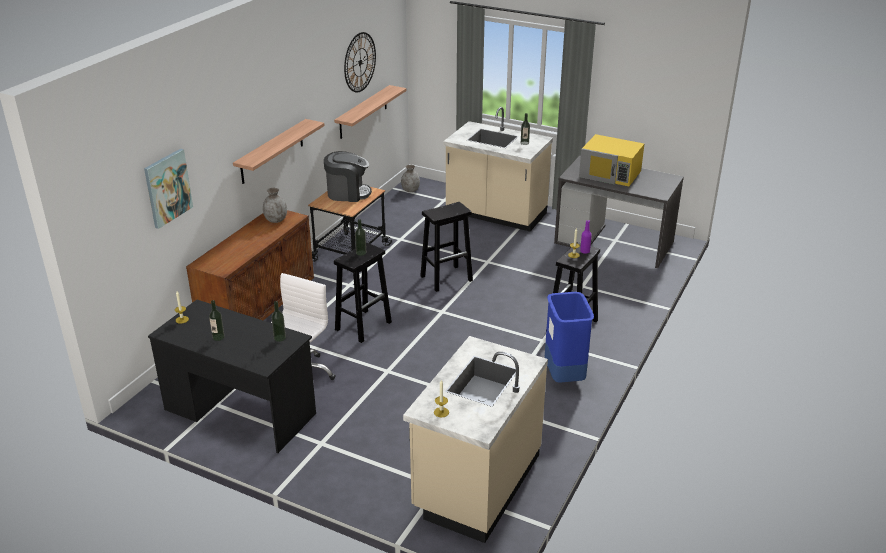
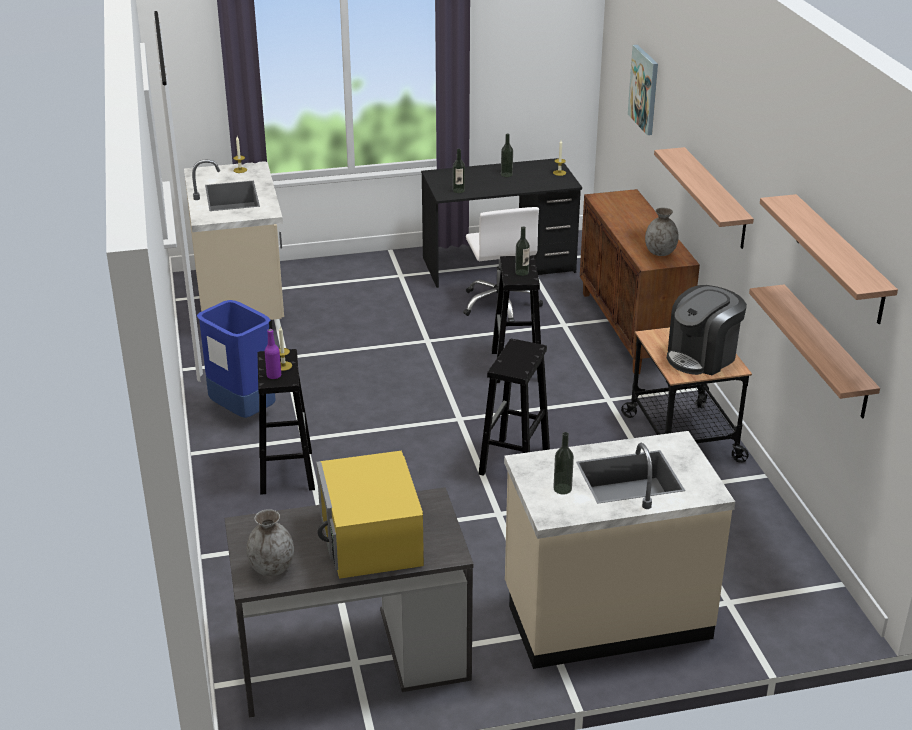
camera: 140 degrees right, 0 degrees up
wall clock [344,32,376,92] -> shelf [760,194,898,324]
grey vase [401,165,420,192] -> grey vase moved to [247,509,294,576]
yellow microwave [579,134,644,186] -> yellow microwave turned 90 degrees counterclockwise [316,451,424,579]

